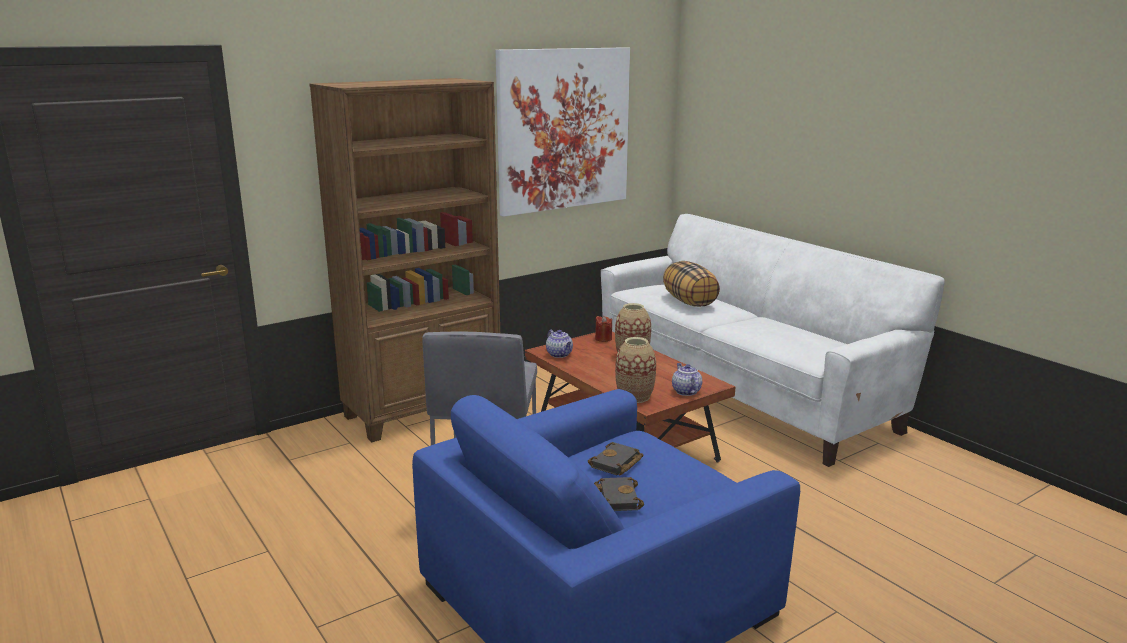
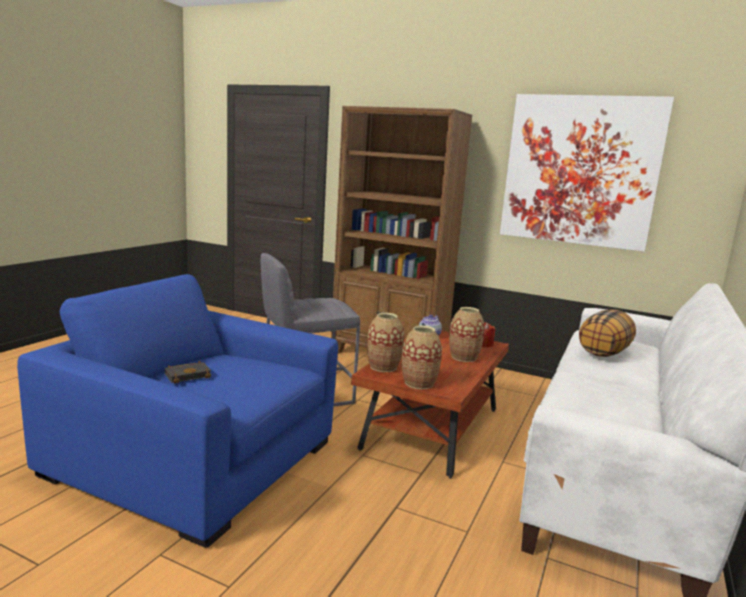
camera: 60 degrees right, 5 degrees down
black book [588,442,644,475] -> none
teapot [672,363,702,396] -> vase [402,325,442,389]

